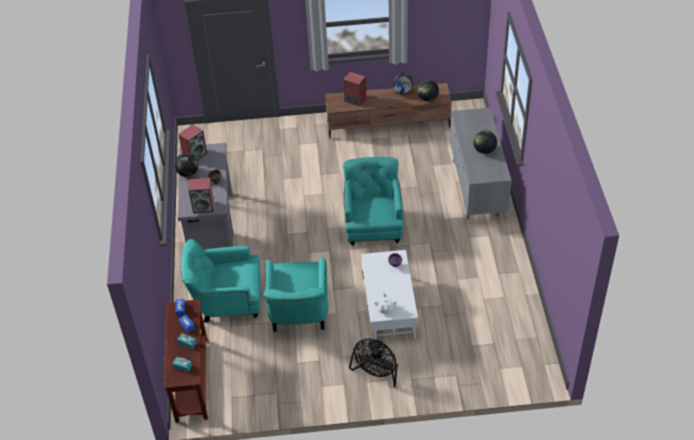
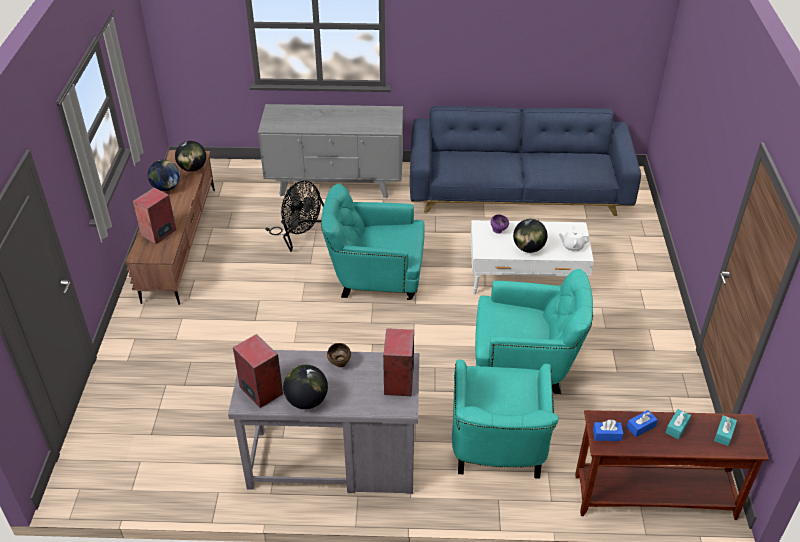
camera: 85 degrees left, 5 degrees down
black fan [349,339,398,388] -> black fan moved to [265,180,324,252]
globe [474,131,497,154] -> globe moved to [513,219,548,253]
none -> blue sofa [410,106,641,216]

